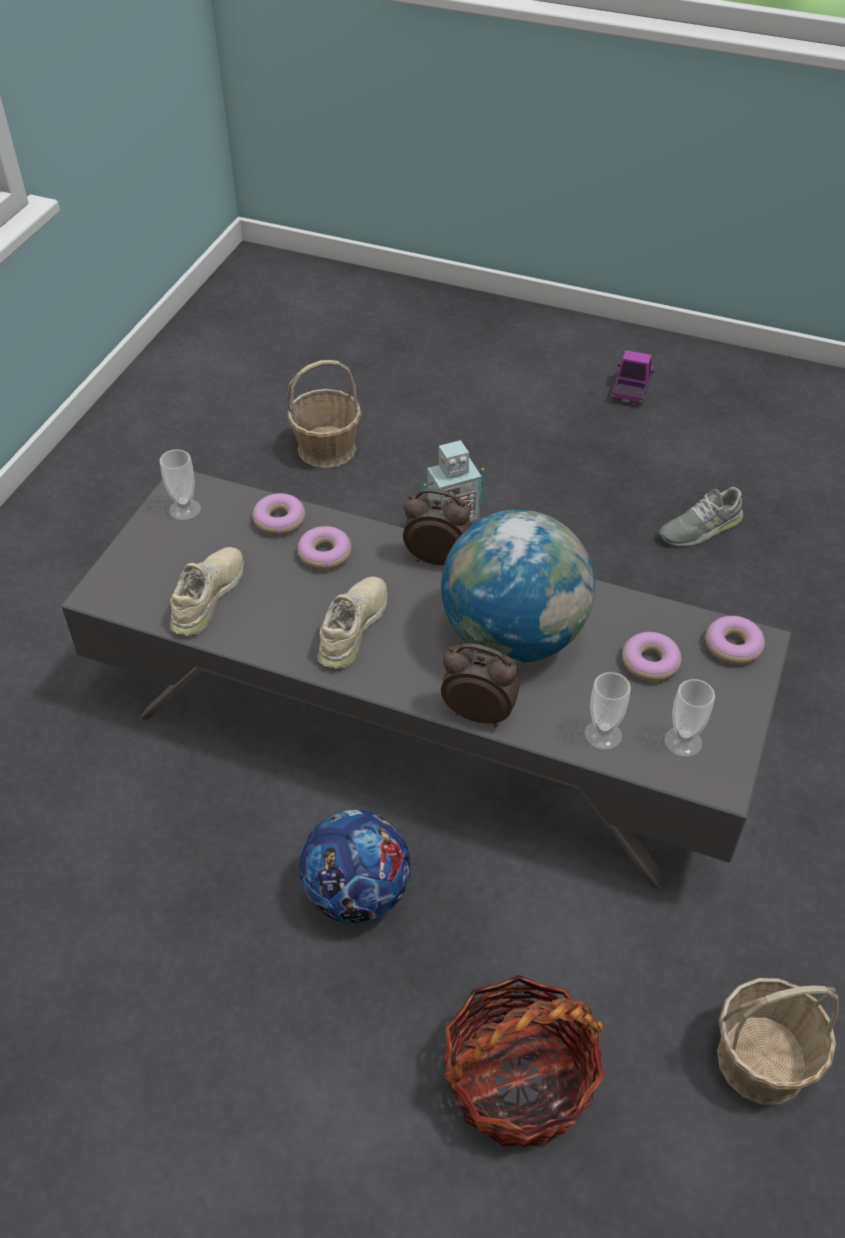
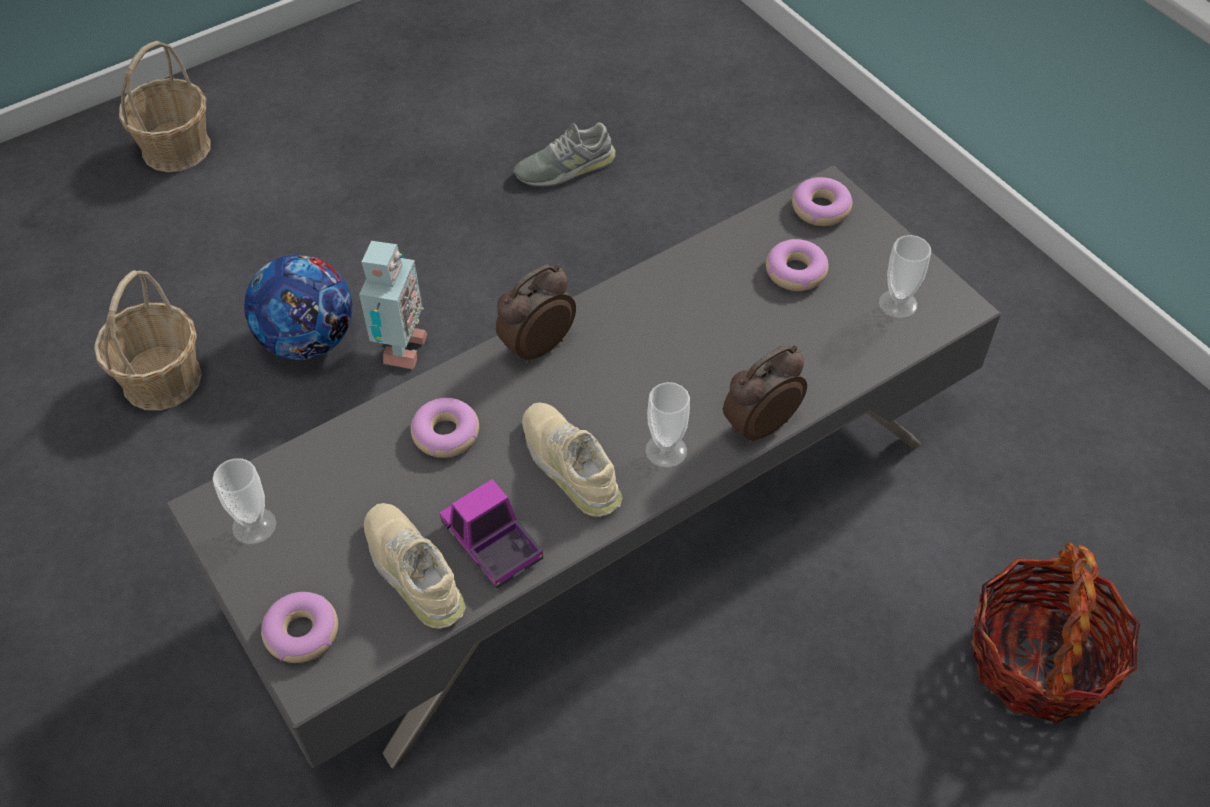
camera: 55 degrees left, 5 degrees up
donut [252,493,306,535] -> donut moved to [261,592,338,663]
football [299,810,411,923] -> football moved to [244,254,352,360]
globe [441,510,595,663] -> none
cup [584,672,631,750] -> cup moved to [645,382,690,468]
toy truck [611,350,654,405] -> toy truck moved to [440,479,543,589]
grey shoe [658,487,743,547] -> grey shoe turned 60 degrees clockwise [513,122,616,187]
basket [717,978,839,1105] -> basket moved to [119,41,211,172]

